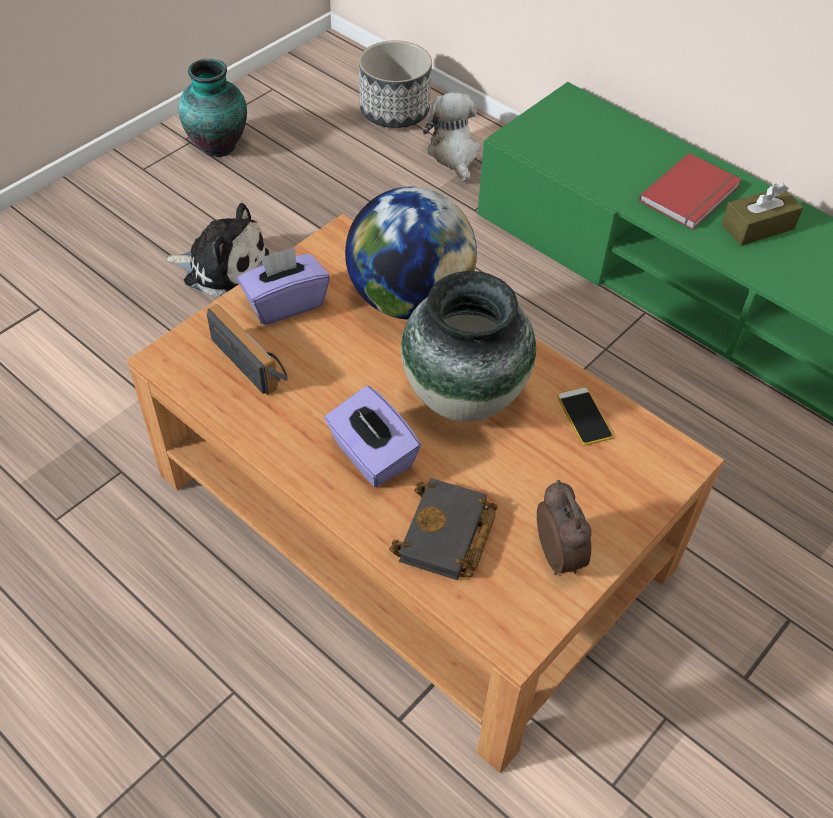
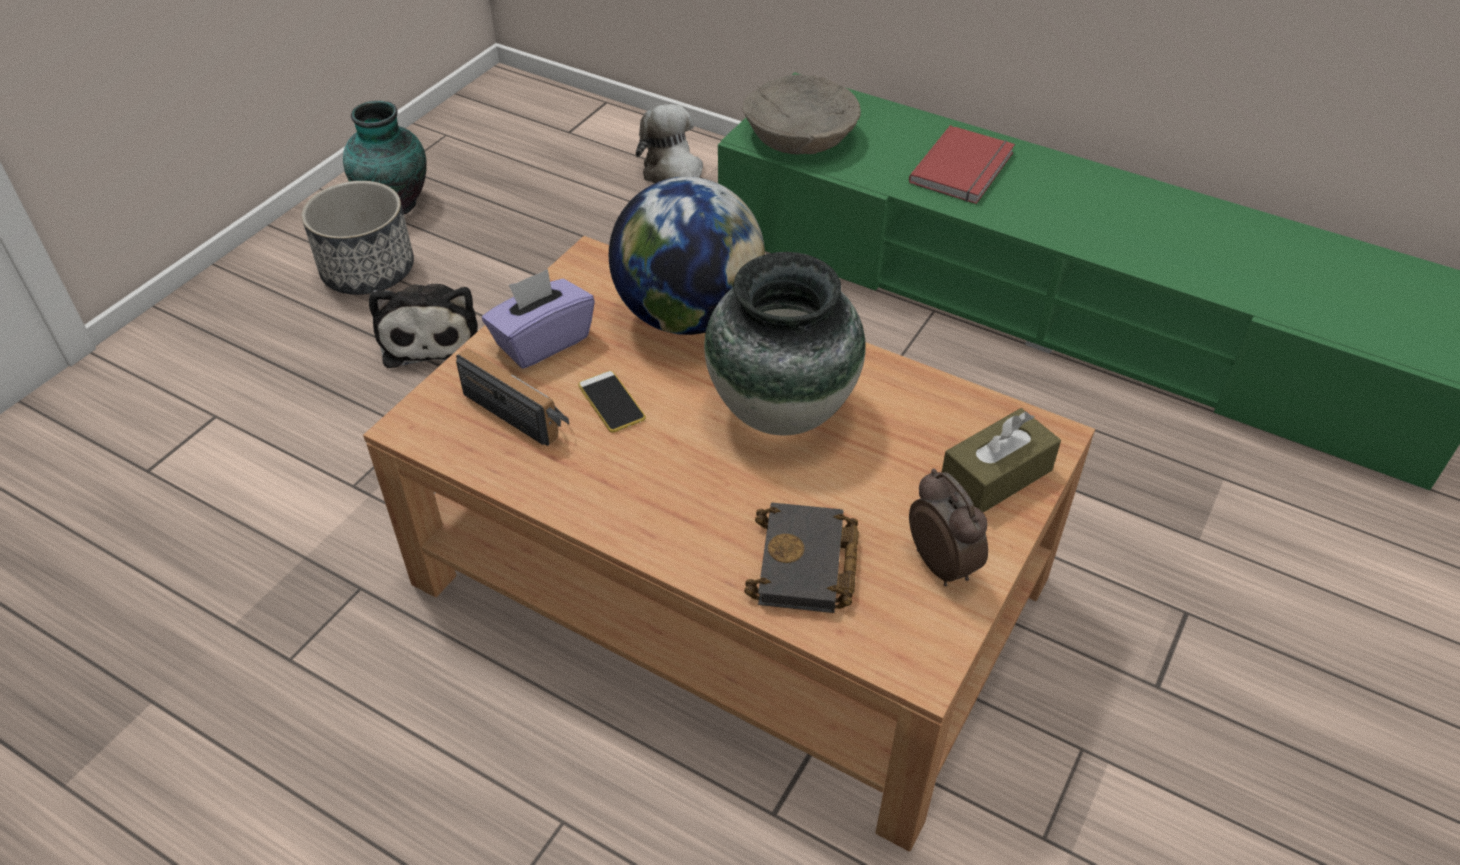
camera: 10 degrees left, 5 degrees down
plush toy [164,203,269,297] -> plush toy turned 75 degrees clockwise [369,284,478,368]
purple tissue box [324,386,421,487] -> none
planter [359,40,432,128] -> planter moved to [301,181,414,295]
phone [557,387,613,446] -> phone moved to [578,371,646,433]
brown tissue box [721,184,803,246] -> brown tissue box moved to [942,408,1061,513]
none -> beige bowl [742,74,861,155]

